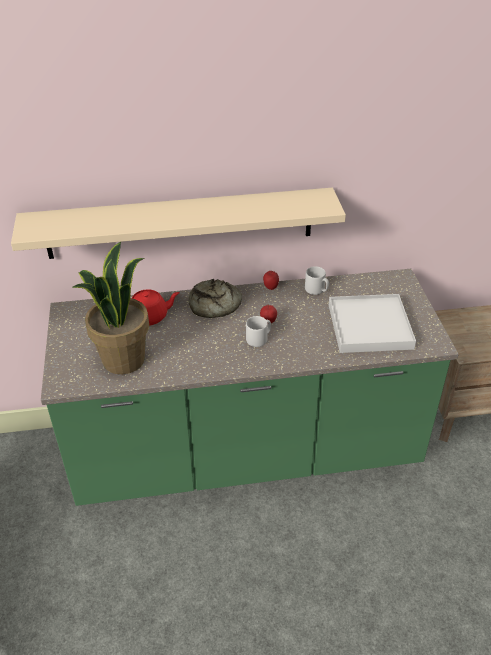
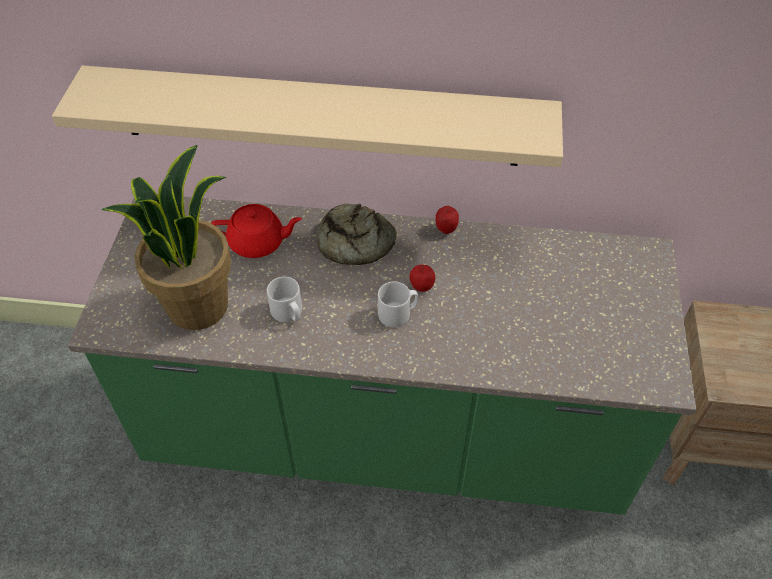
camera: 15 degrees right, 10 degrees up
grey mug [305,266,329,295] -> grey mug moved to [267,277,302,322]
white tray [329,294,416,353] -> none

